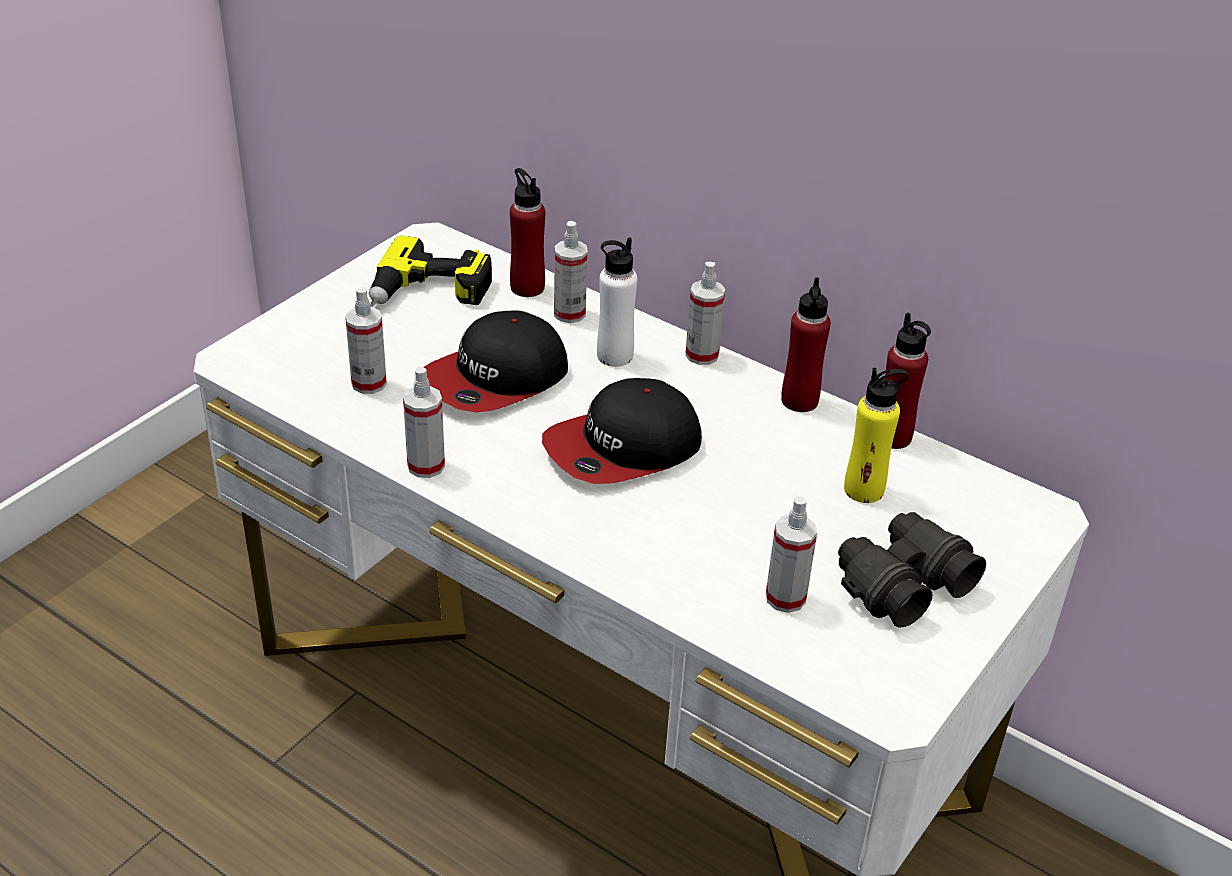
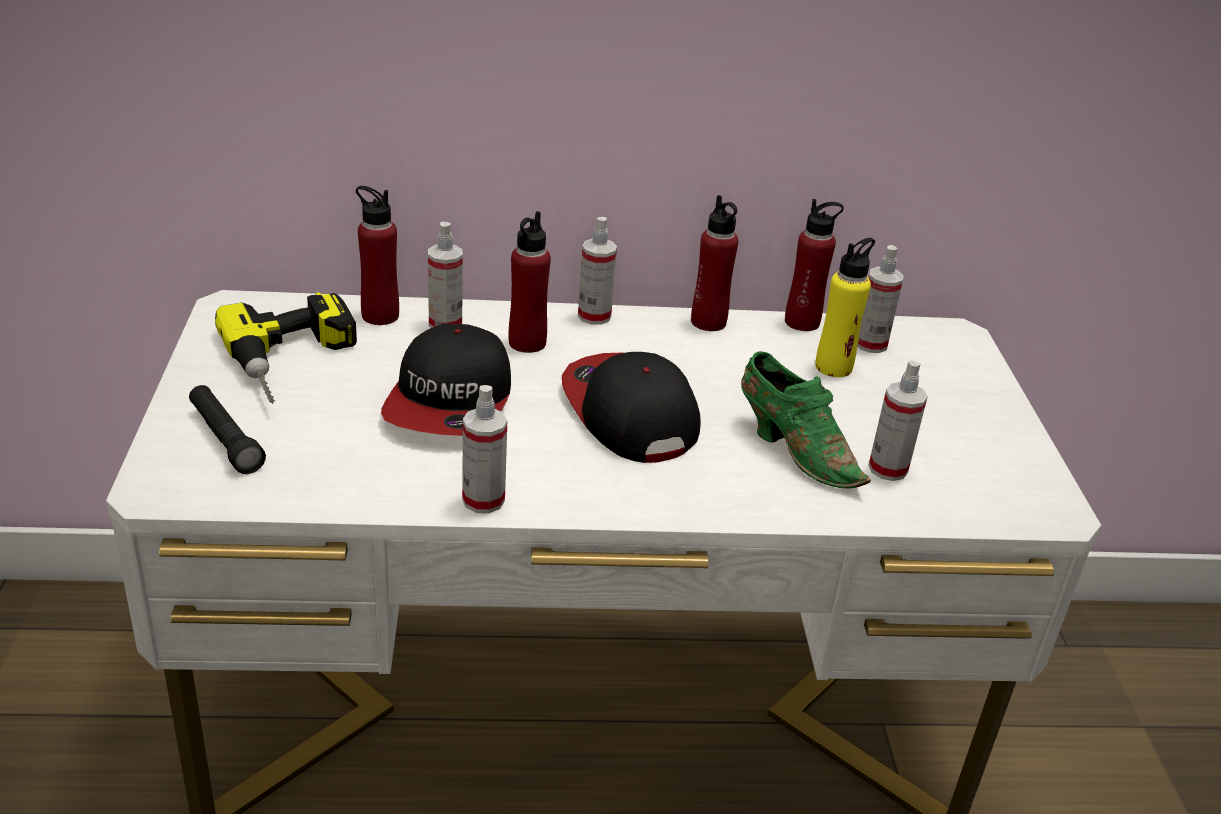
camera: 40 degrees left, 5 degrees down
spray bottle [345,287,387,394] -> spray bottle moved to [857,245,904,353]
cap [542,378,702,484] -> cap turned 135 degrees clockwise [562,352,701,463]
white bottle [597,238,637,367] -> red bottle [509,211,551,353]
black binoculars [838,512,986,627] -> none
none -> black flashlight [189,385,266,474]
none -> green shoe [741,351,871,488]

